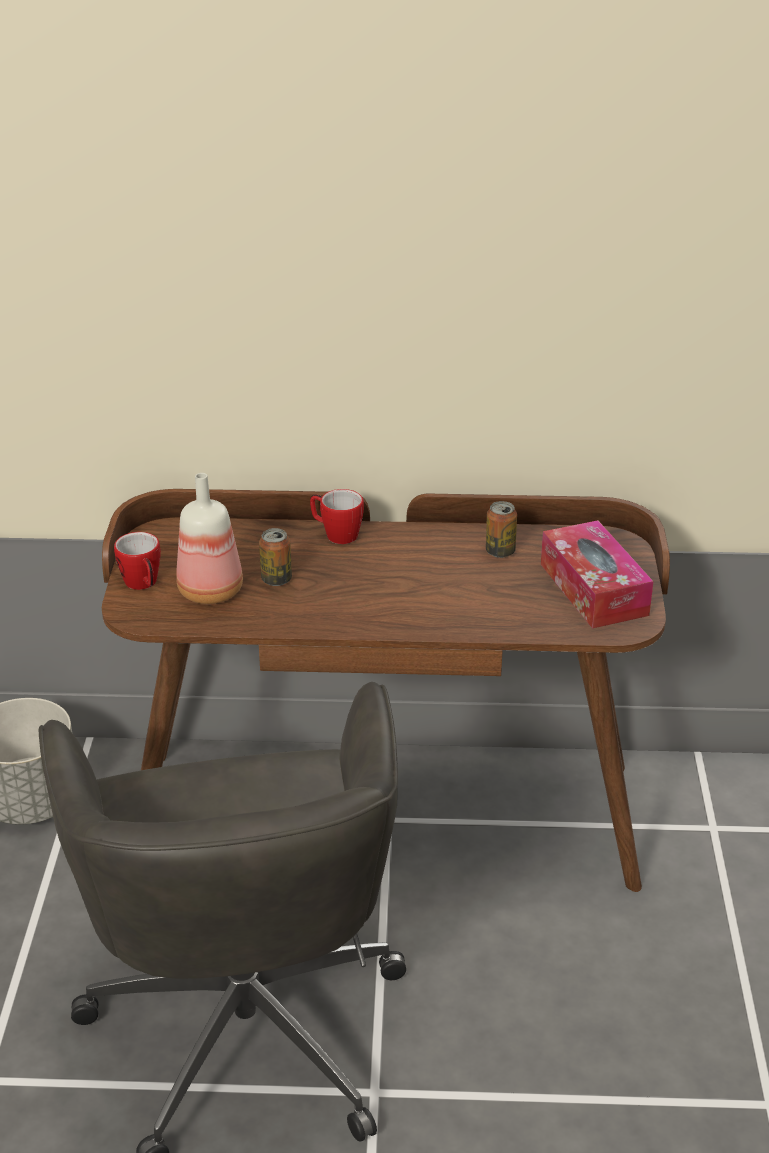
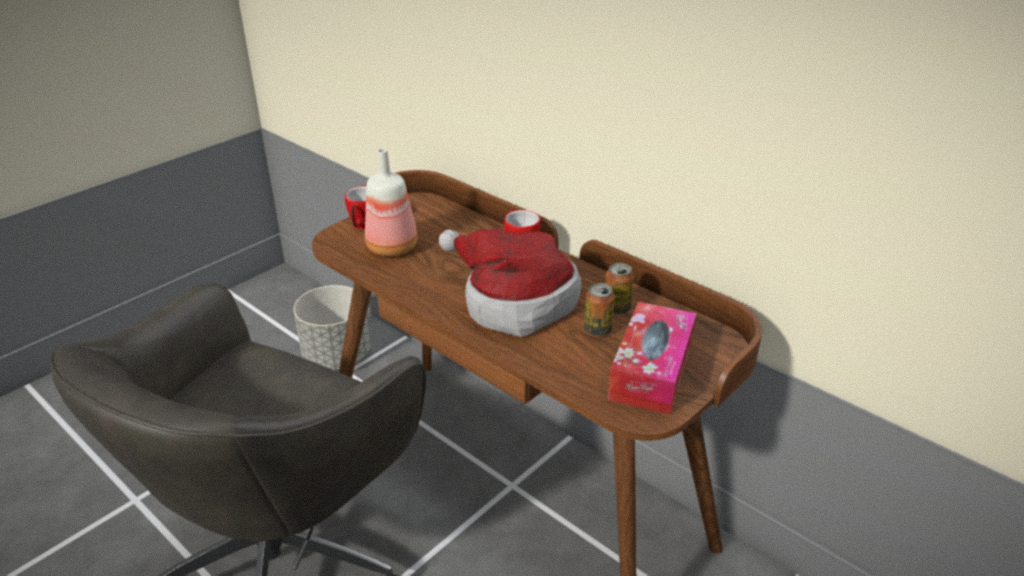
camera: 40 degrees right, 0 degrees up
can [259,528,292,586] -> can moved to [584,283,615,336]
none -> hat [439,228,581,337]

